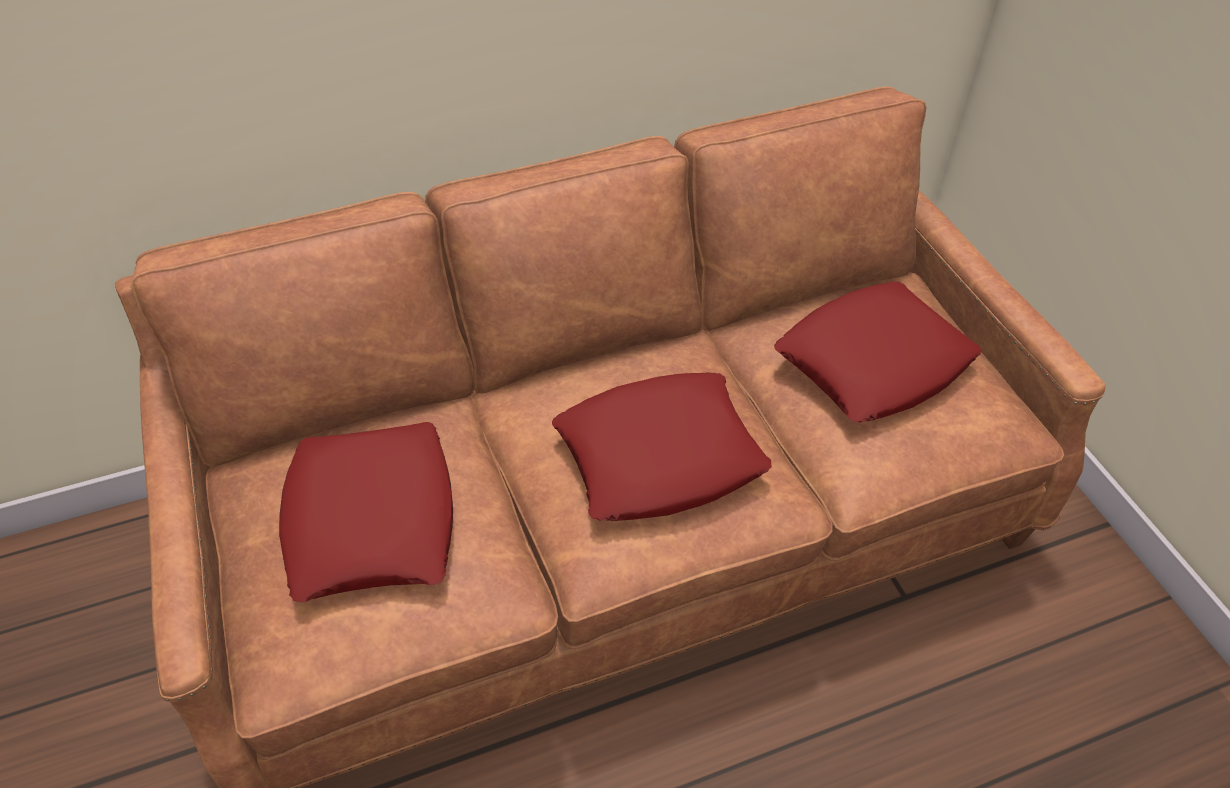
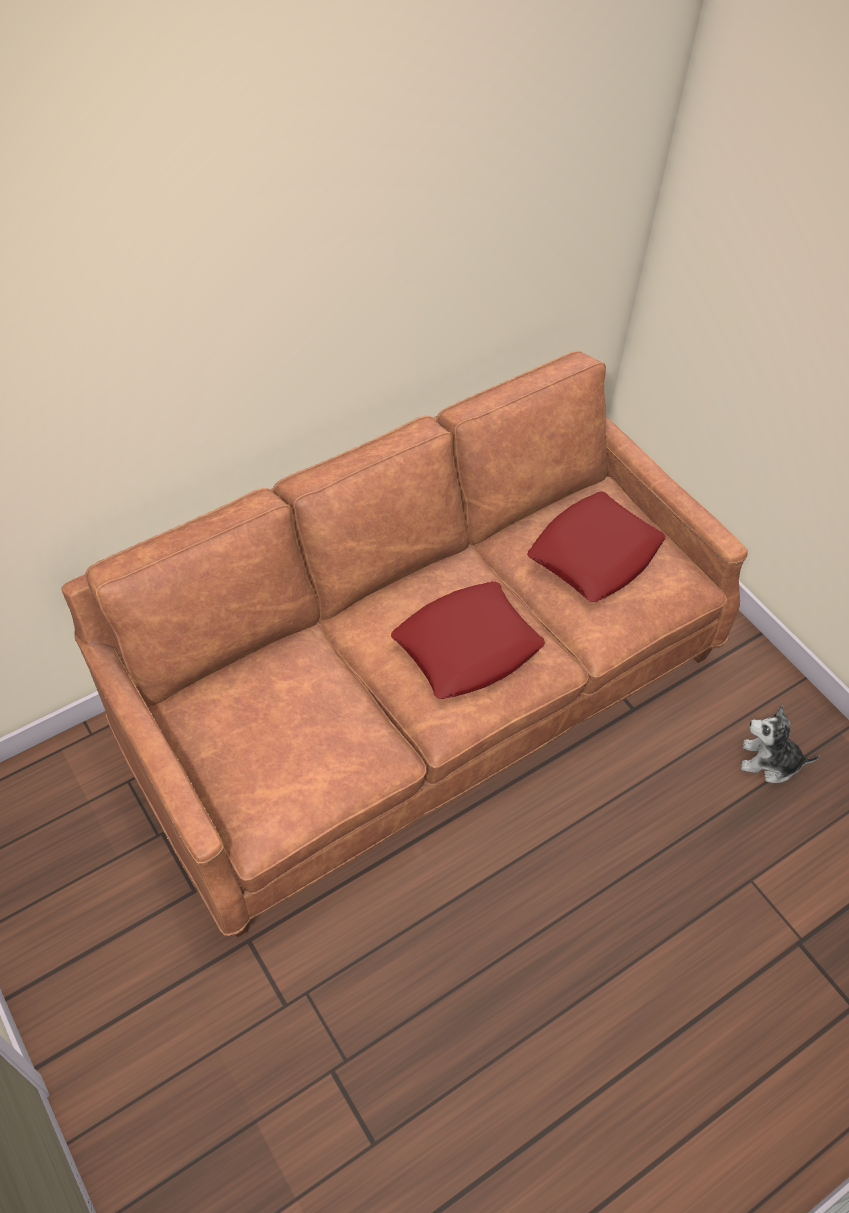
camera: 15 degrees left, 5 degrees up
red pillow [279,422,453,603] -> none
none -> plush toy [741,705,820,783]

